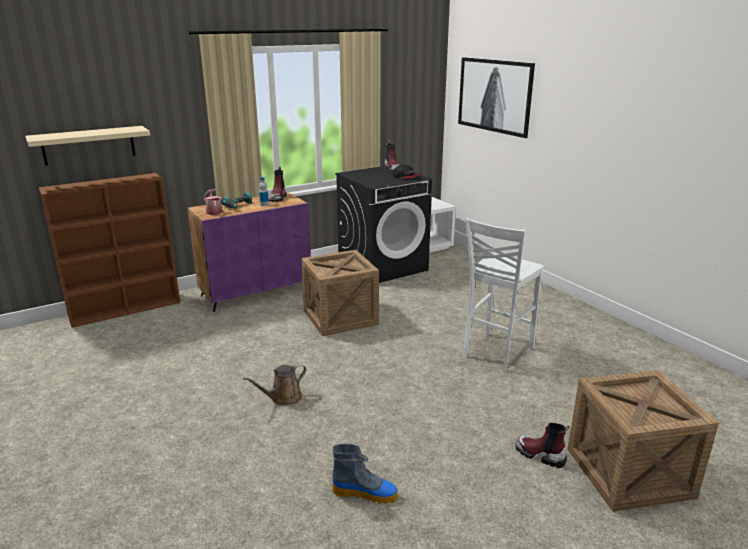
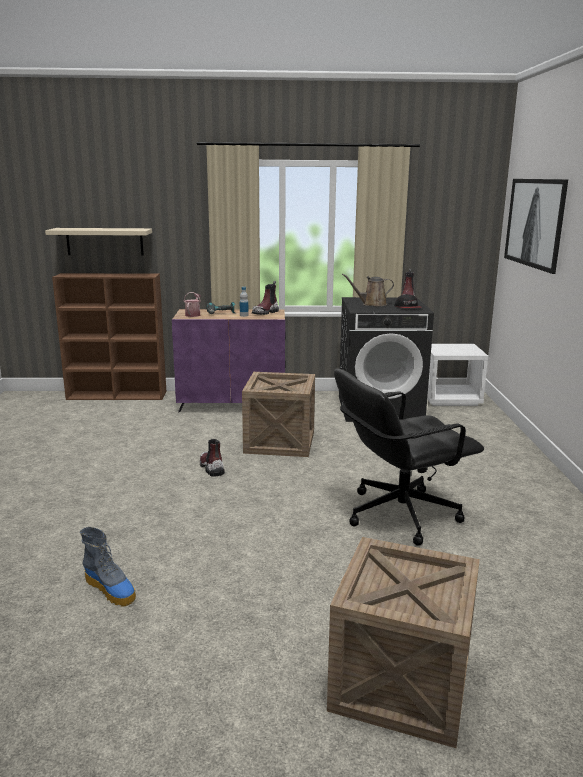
camera: 30 degrees right, 5 degrees down
brown watering can [243,363,306,405] -> brown watering can moved to [342,274,394,306]
white stool [463,218,544,372] -> black office chair [334,369,484,546]
boot [516,423,570,468] -> boot moved to [200,439,225,477]

